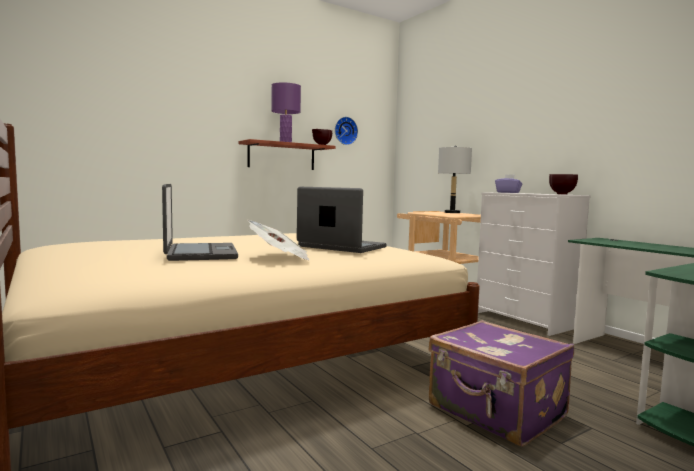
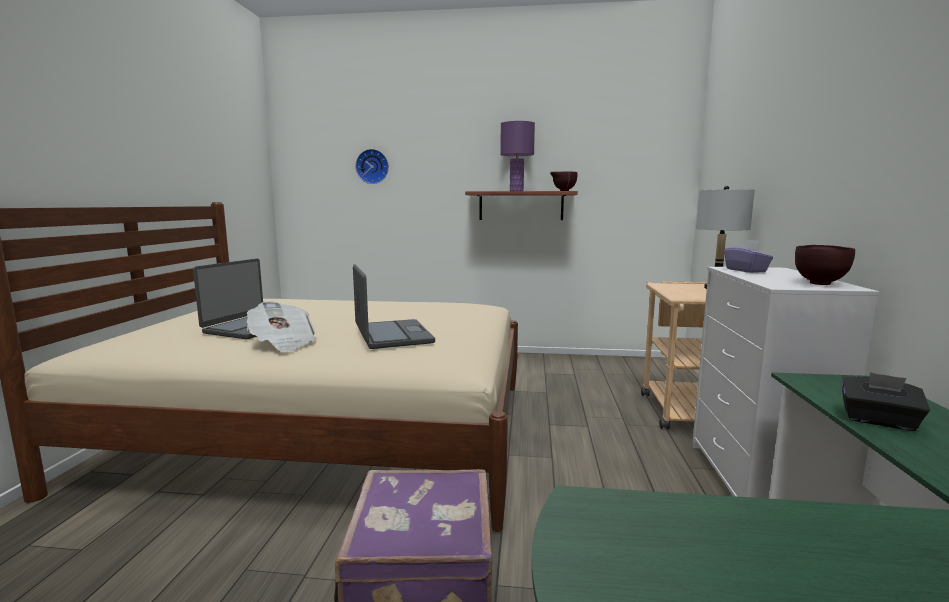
camera: 40 degrees right, 5 degrees up
wall clock [335,117,358,145] -> wall clock moved to [355,149,389,184]
none -> black tissue box [841,372,930,431]

